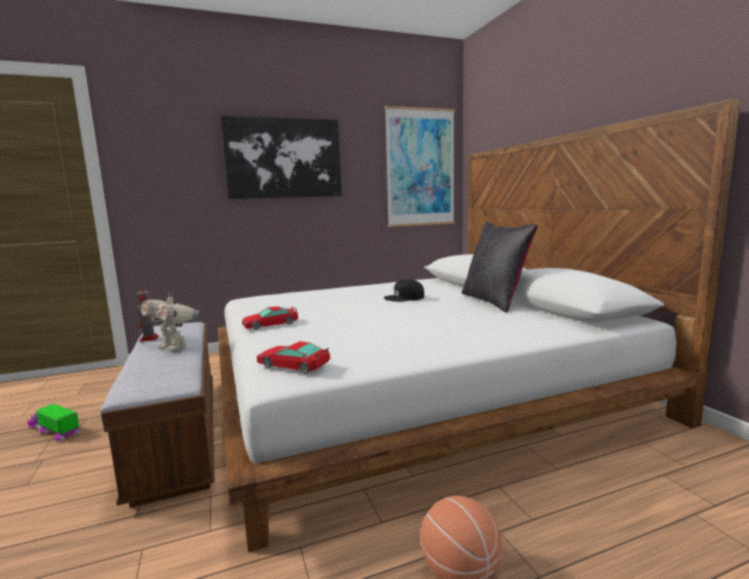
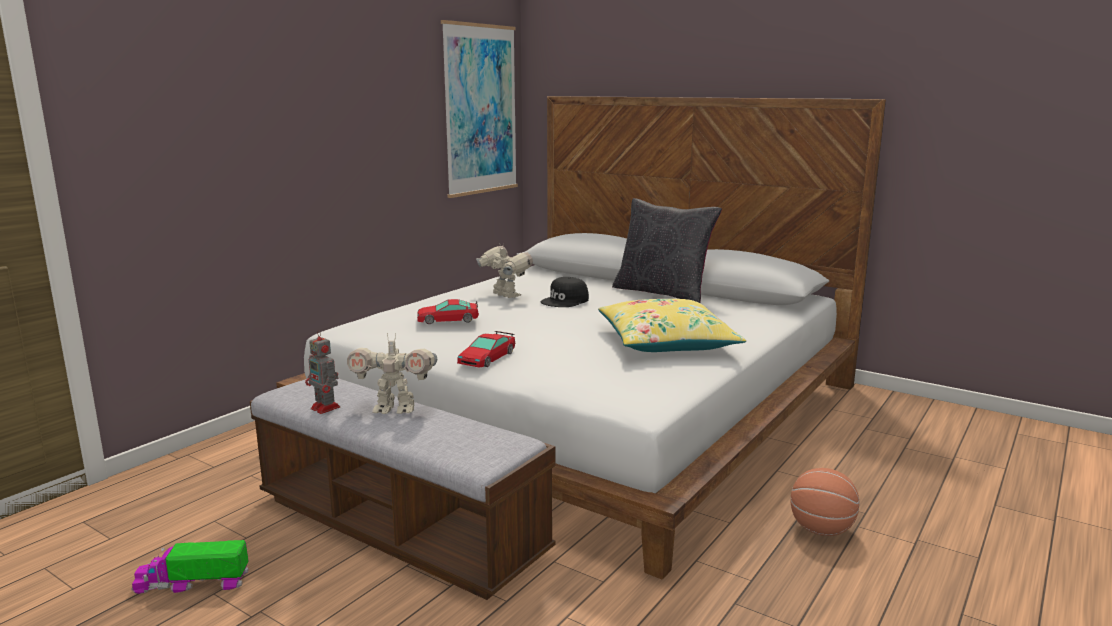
camera: 35 degrees left, 5 degrees up
picture [220,116,342,199] -> none
toy car [257,341,330,374] -> toy car moved to [417,299,479,324]
none -> toy robot [476,243,533,298]
none -> yellow pillow [598,299,746,352]

